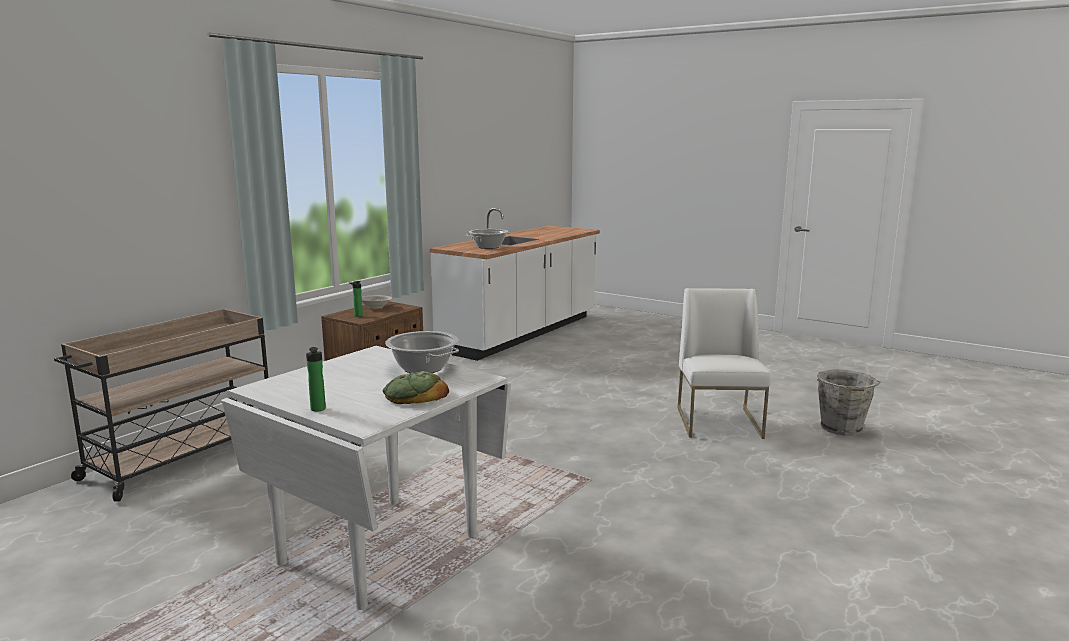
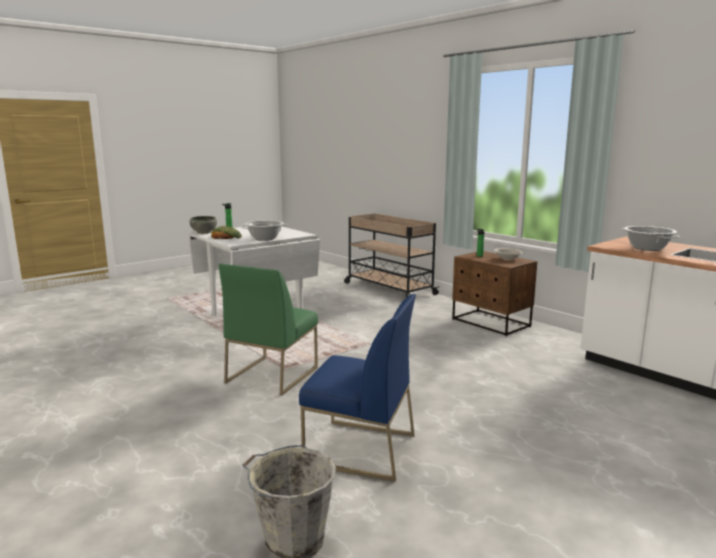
camera: 105 degrees right, 0 degrees up
white chair [678,288,772,439] -> blue chair [299,294,416,482]
none -> grey bowl [190,216,217,234]
none -> green chair [219,264,318,396]

